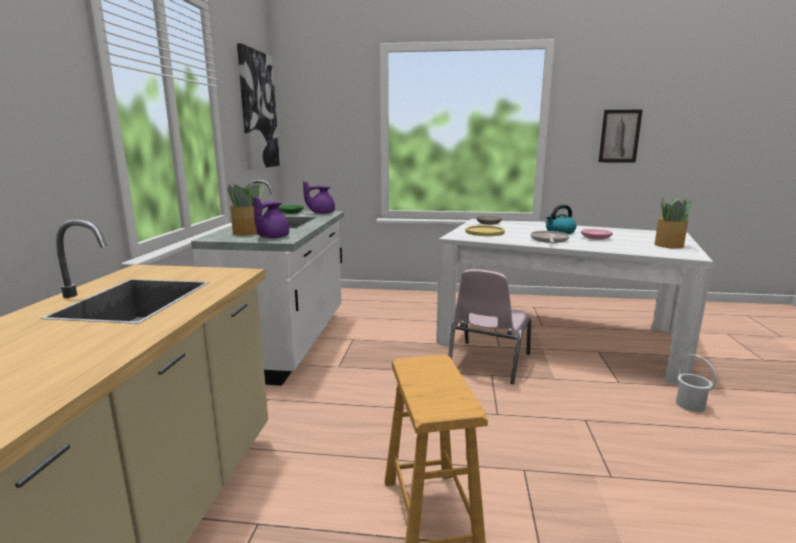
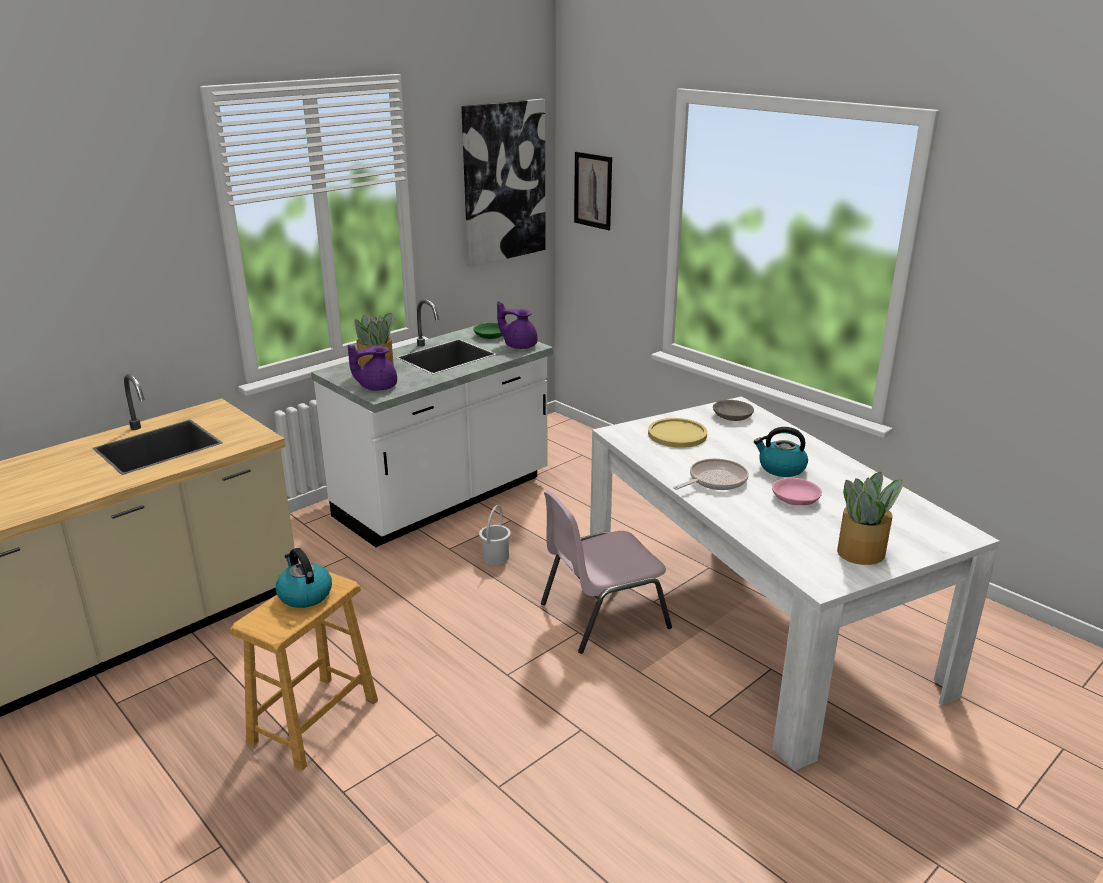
camera: 40 degrees right, 10 degrees up
picture [598,110,643,163] -> picture moved to [574,152,612,230]
white bucket [676,354,717,412] -> white bucket moved to [479,505,511,565]
none -> kettle [276,548,332,608]

